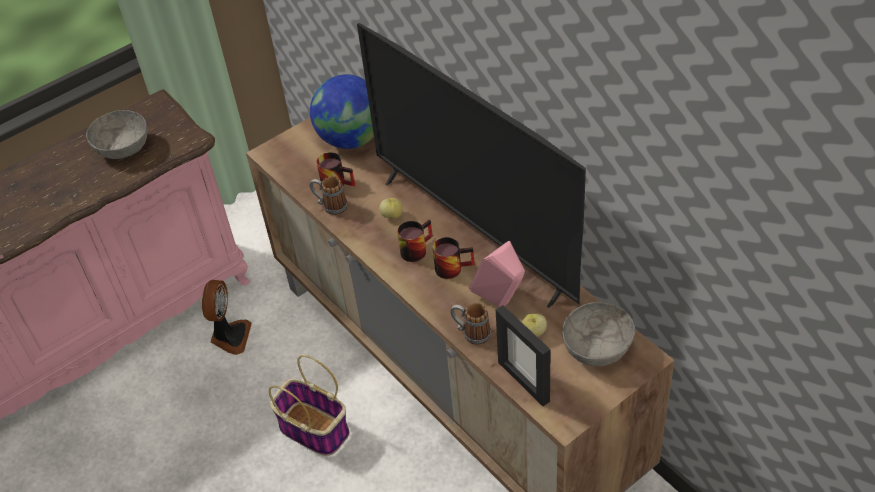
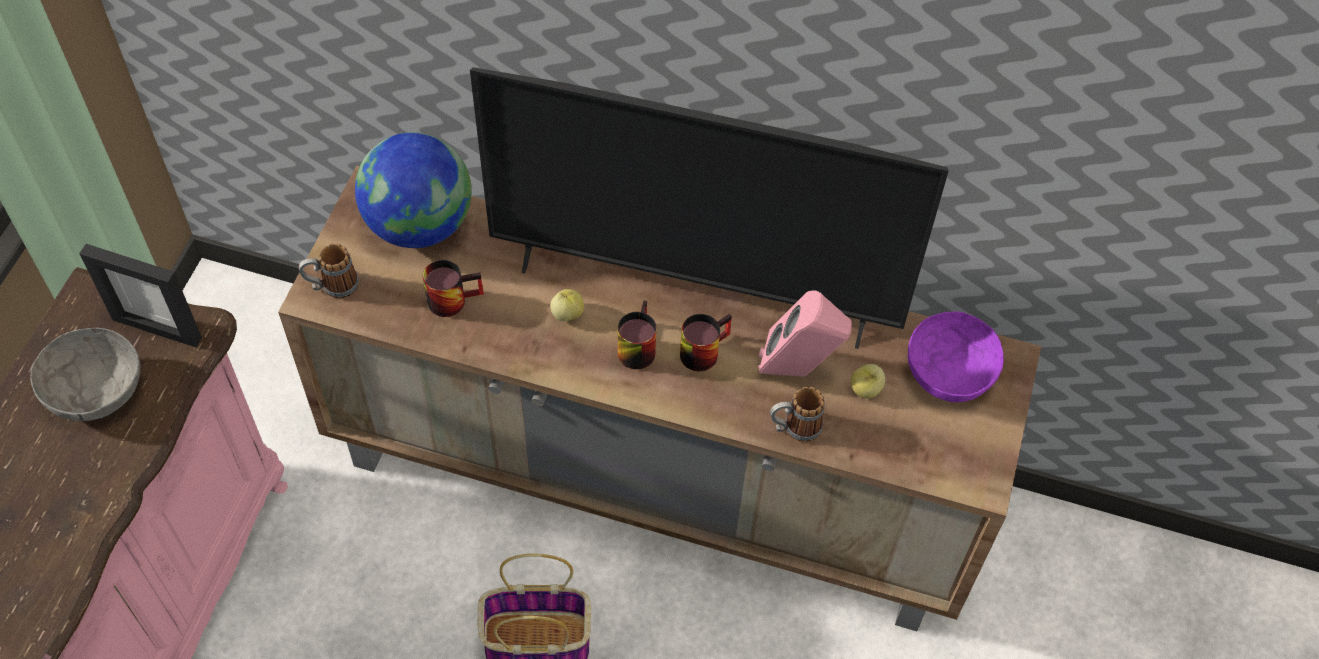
camera: 40 degrees left, 10 degrees up
fan [202,280,252,355] -> none
mug [310,176,348,215] -> mug moved to [299,244,359,298]
picture frame [496,305,550,406] -> picture frame moved to [79,244,202,347]
grey bowl [562,302,635,366] -> purple bowl [908,311,1004,402]

